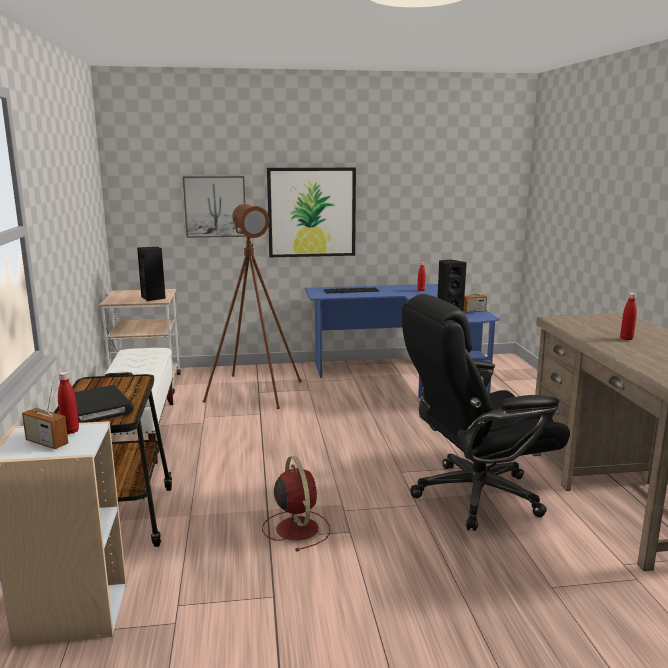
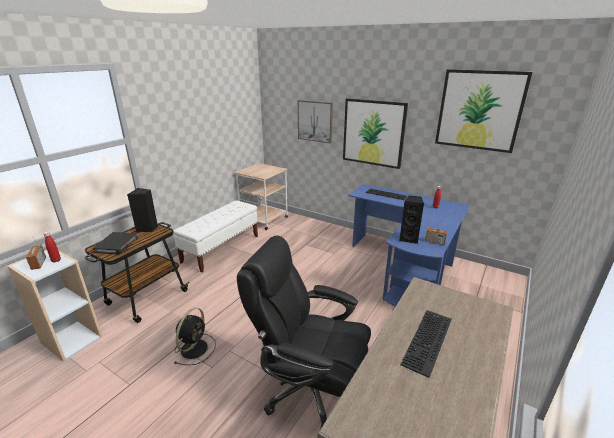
camera: 40 degrees right, 10 degrees up
black speaker [137,247,166,301] -> black speaker moved to [127,188,158,232]
brown floor lamp [203,204,302,409] -> none
red fan [262,456,330,551] -> black fan [174,308,216,365]
red bottle [620,293,637,340] -> keyboard [400,310,452,378]
none -> picture [435,69,533,153]

